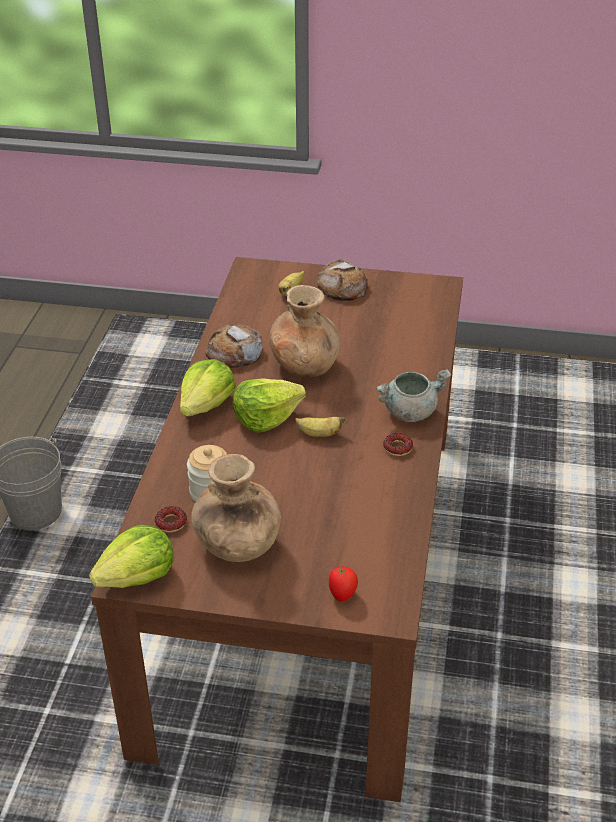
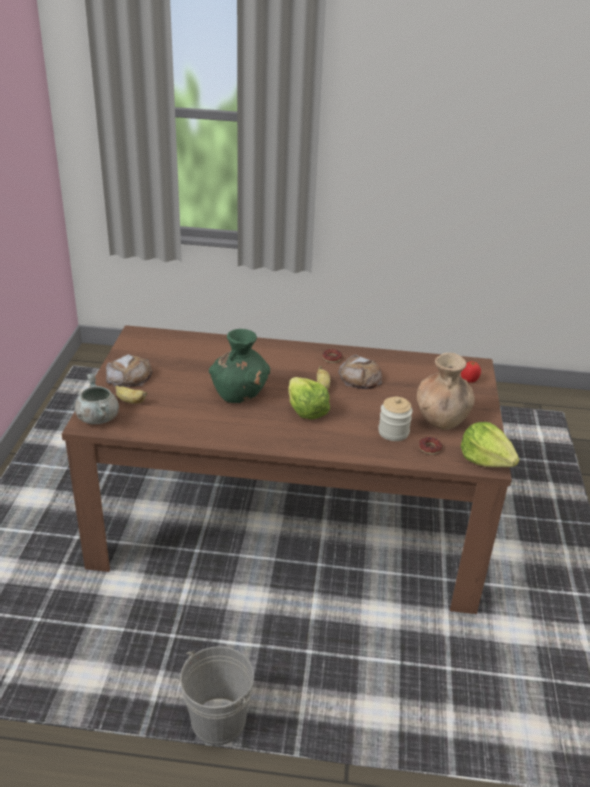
camera: 95 degrees left, 5 degrees down
lettuce [180,359,236,416] -> none
bread [205,324,263,368] -> bread moved to [338,355,382,389]
brown vase [269,285,340,377] -> green vase [209,329,270,403]
grey cooking pot [376,369,451,422] -> grey cooking pot moved to [75,374,119,424]

